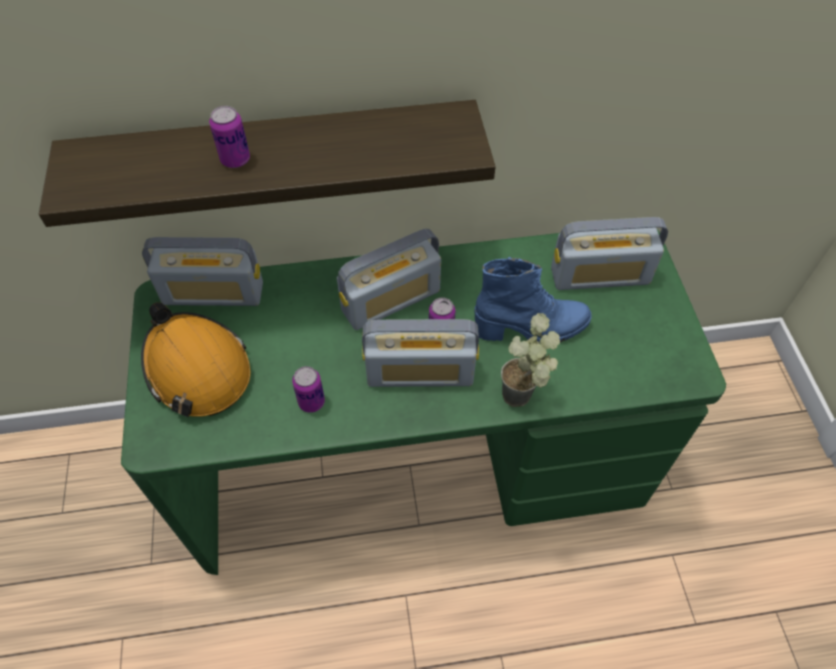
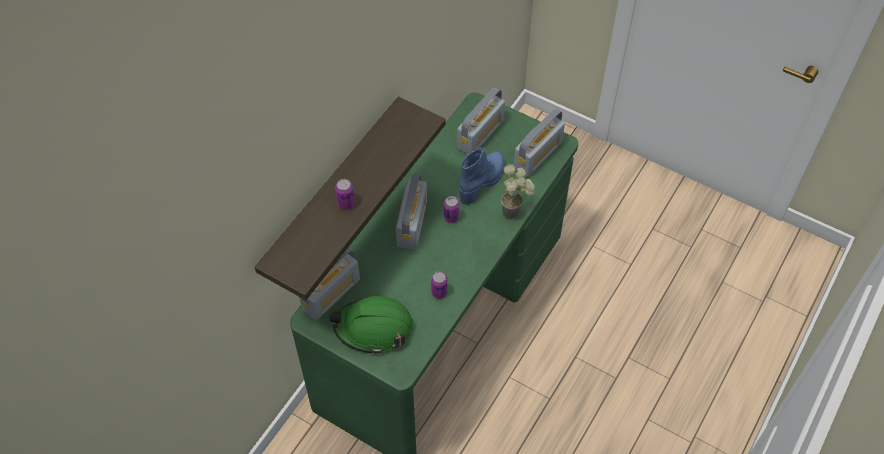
camera: 50 degrees left, 0 degrees up
orange hard hat [141,302,250,417] -> green hard hat [329,296,413,354]
radio [362,319,479,387] -> radio moved to [514,108,565,177]

